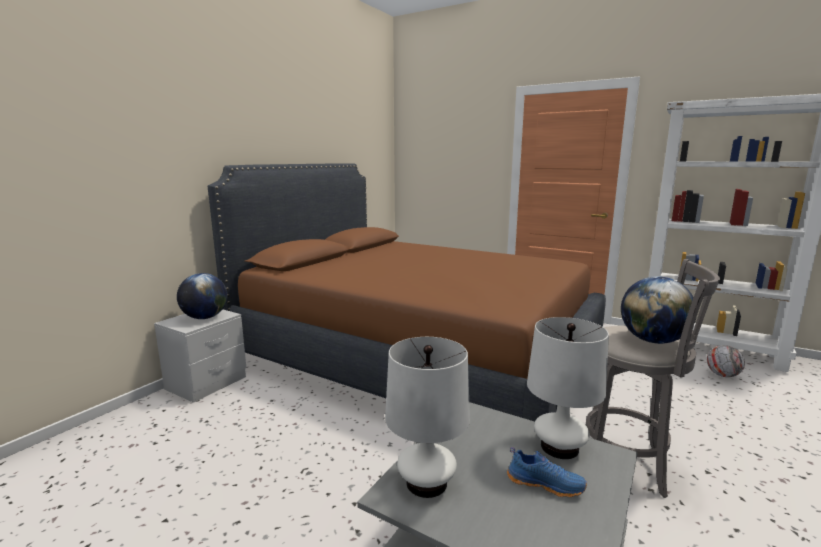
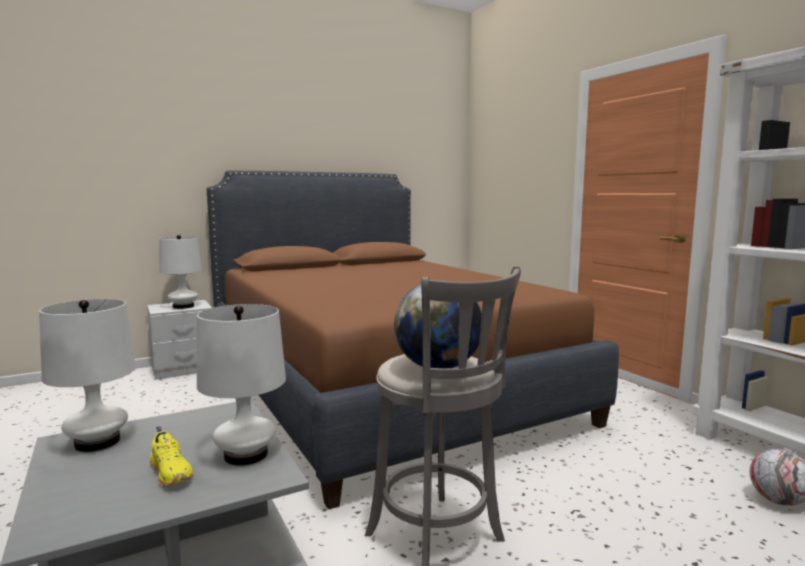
camera: 30 degrees right, 5 degrees down
globe [177,273,227,319] -> white table lamp [159,235,202,309]
blue shoe [507,447,587,497] -> yellow shoe [150,426,193,486]

